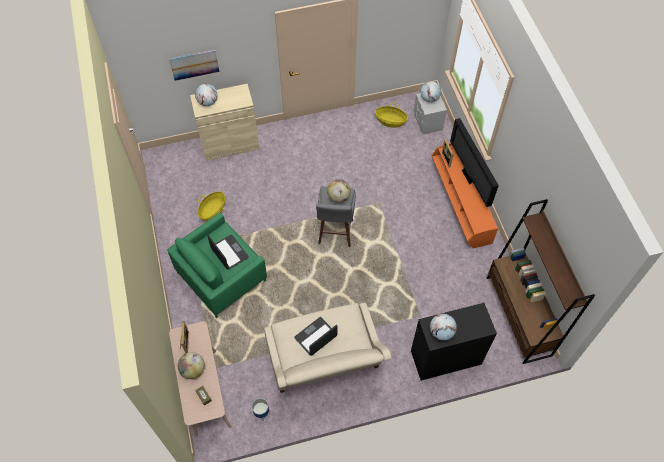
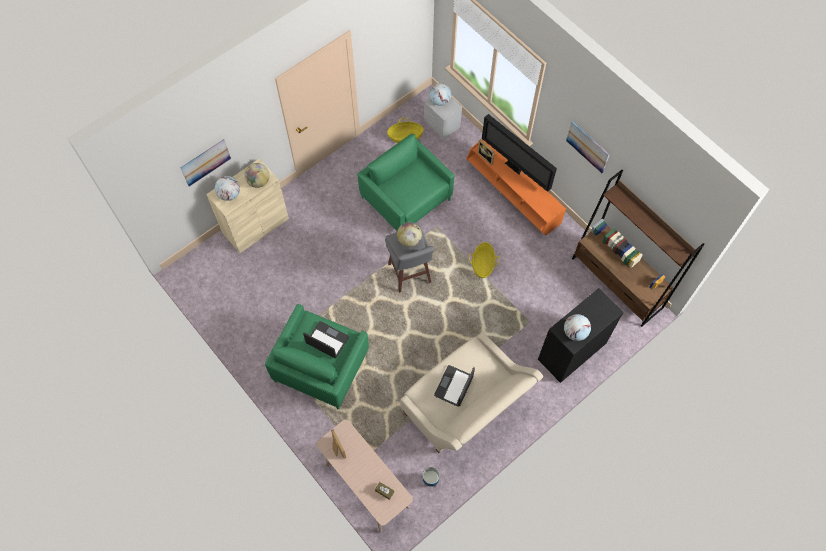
camera: 25 degrees left, 5 degrees up
globe [178,352,205,379] -> globe moved to [244,163,270,188]
basket [198,191,225,221] -> basket moved to [469,242,499,278]
none -> green armchair [357,134,454,231]
none -> picture [566,121,610,173]

